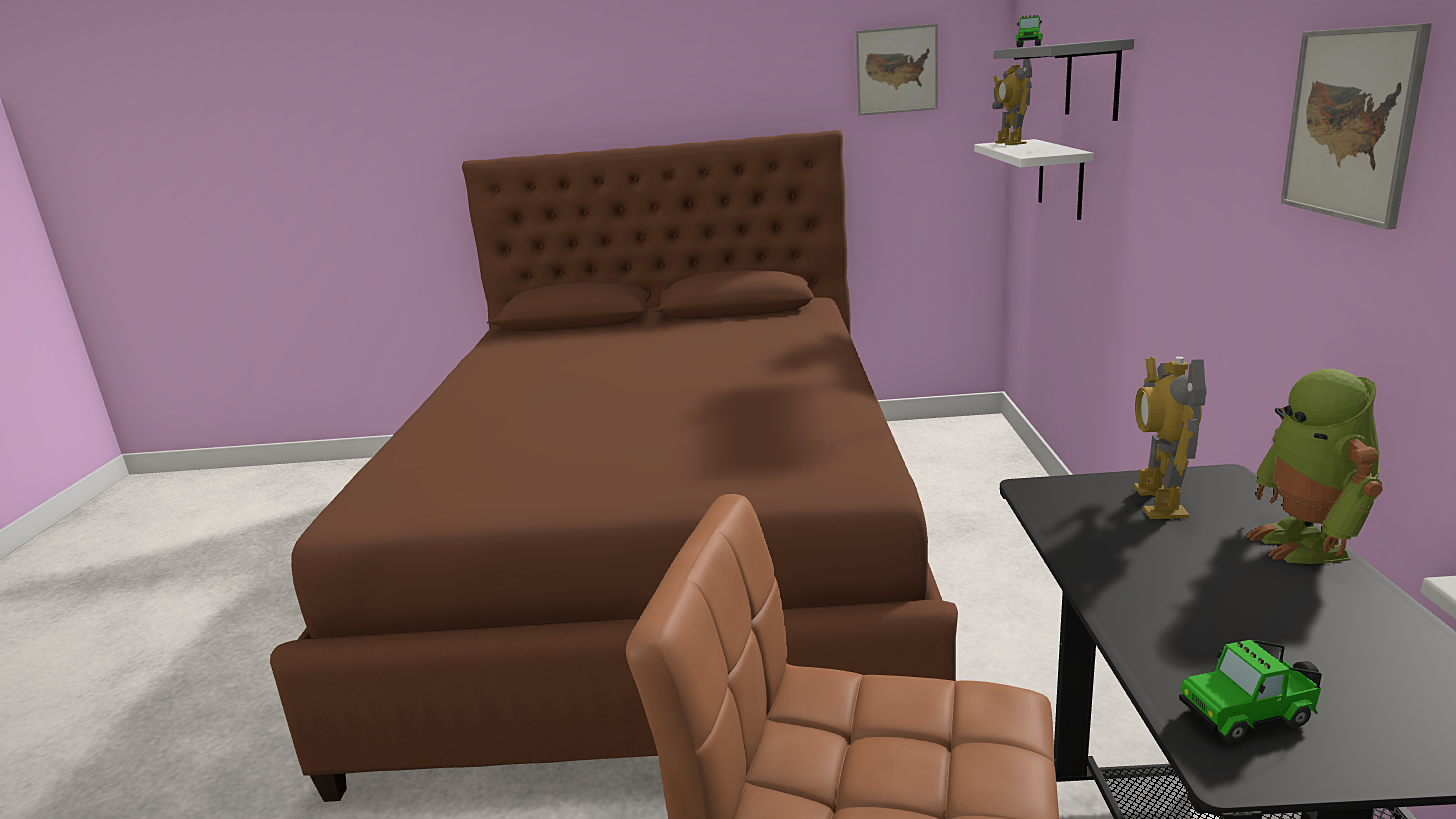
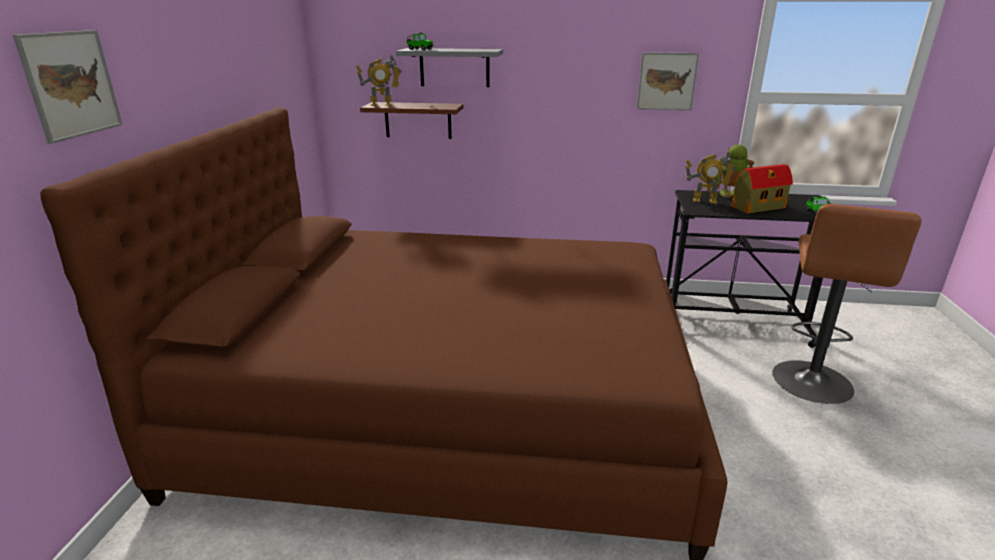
camera: 85 degrees left, 5 degrees up
picture [856,24,938,116] -> picture moved to [12,30,123,144]
white shelf [974,139,1094,220] -> brown shelf [360,102,463,139]
none -> toy house [731,164,793,213]

